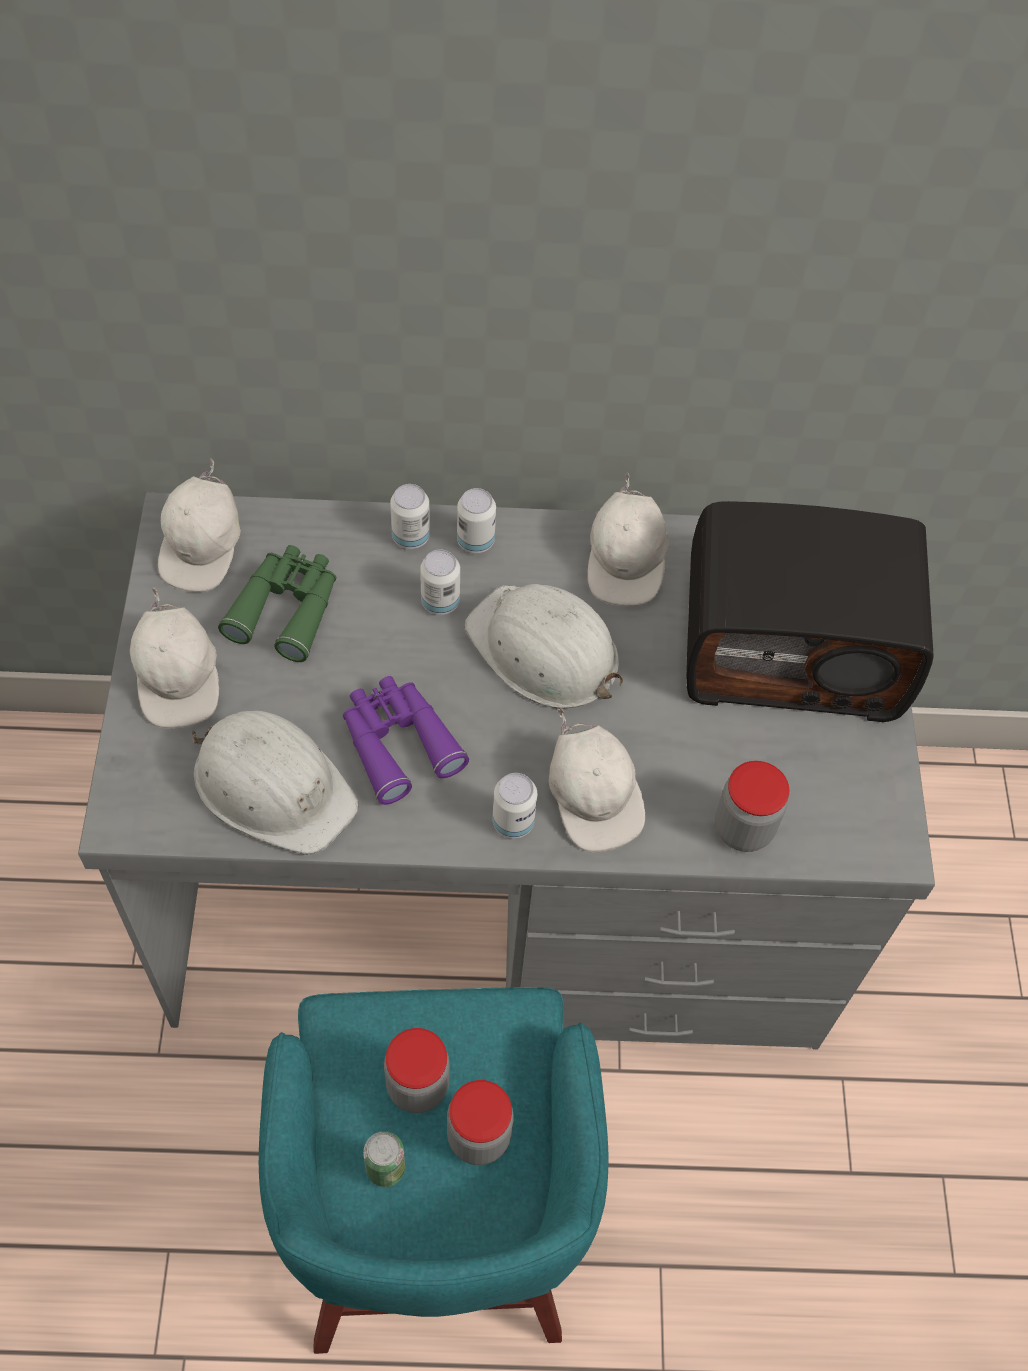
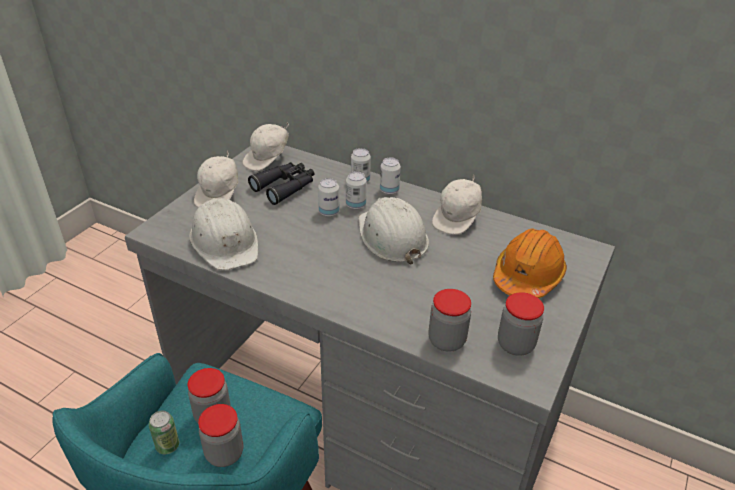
camera: 30 degrees right, 20 degrees down
green binoculars [218,545,337,662] -> black binoculars [248,162,314,205]
purple binoculars [343,676,469,805] -> none
can [492,773,537,839] -> can moved to [318,178,339,217]
white cap [549,708,645,852] -> none
radio [686,501,934,722] -> orange hard hat [493,229,567,298]
none -> jar [498,292,544,356]

